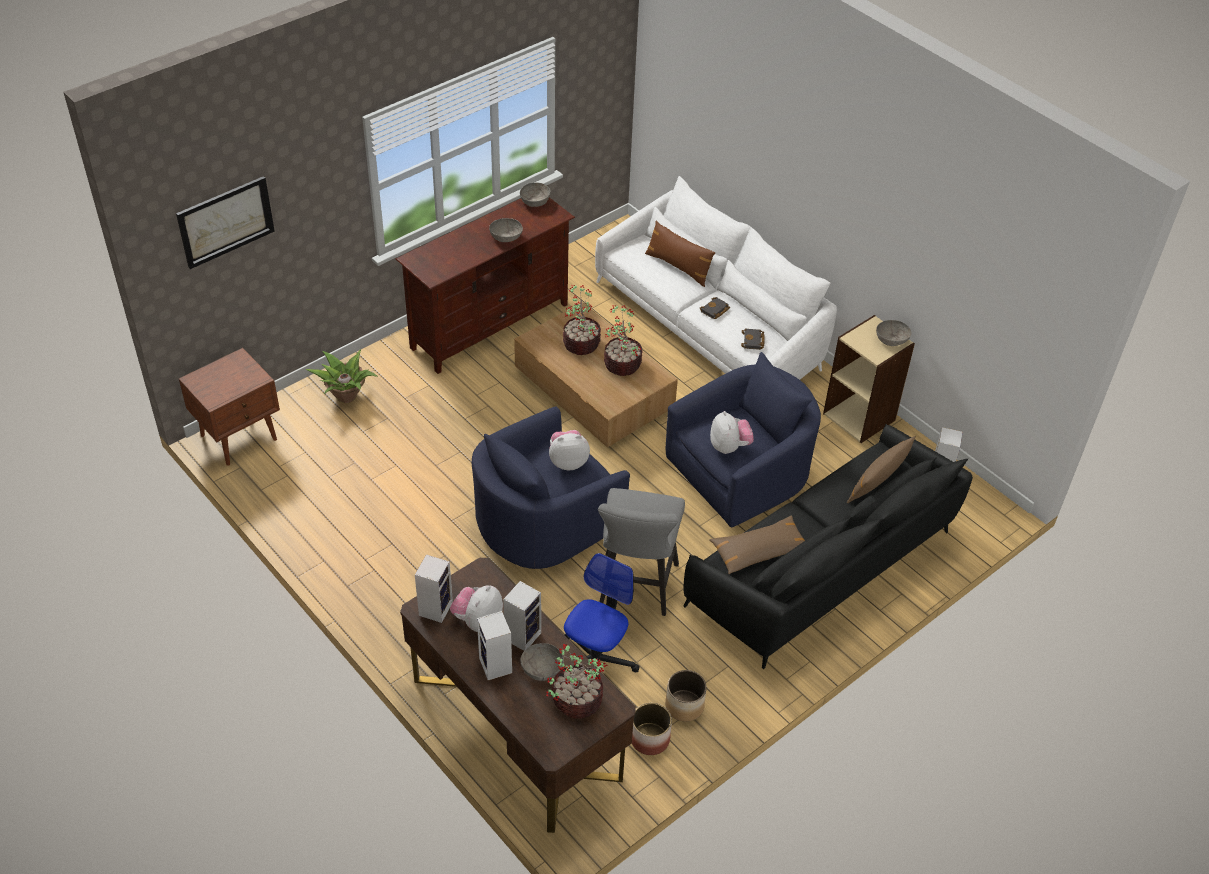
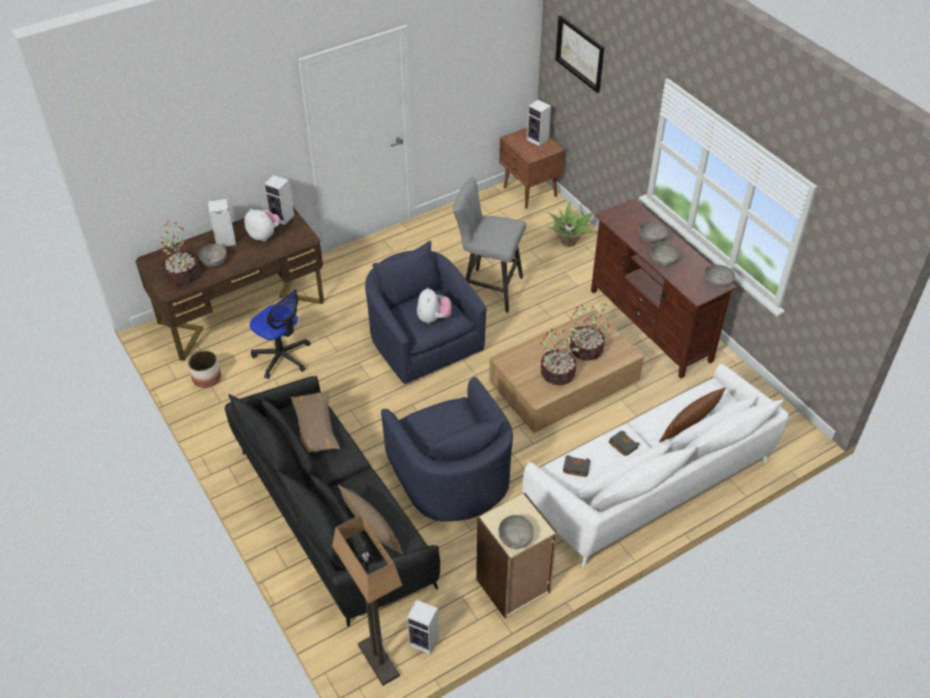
camera: 100 degrees right, 0 degrees up
speaker [503,581,541,651] -> speaker moved to [527,100,551,146]
grey stool [598,488,685,616] -> grey stool moved to [453,177,526,313]
planter [665,670,707,721] -> none
plush toy [710,411,754,454] -> none
none -> floor lamp [332,514,402,686]
none -> grey bowl [639,221,669,243]

